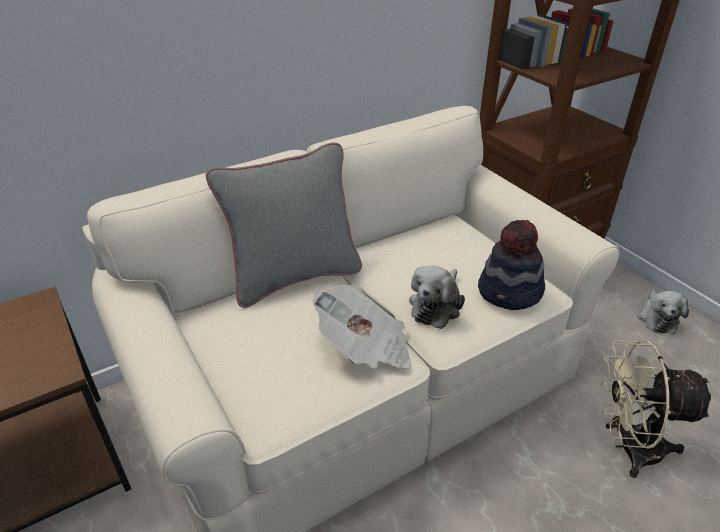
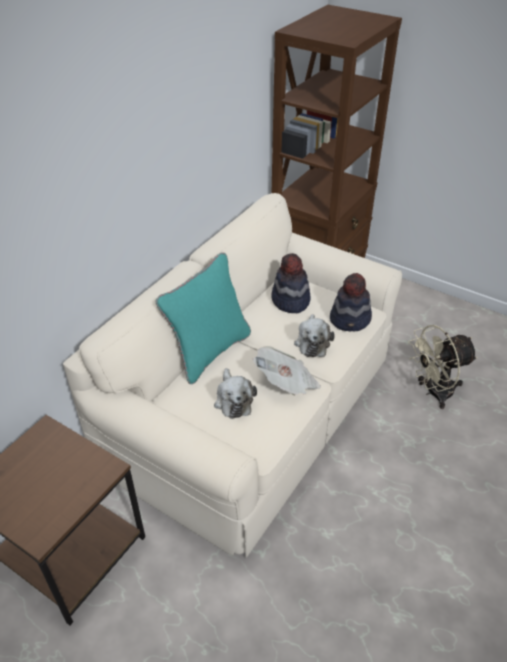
camera: 25 degrees left, 5 degrees up
grey pillow [206,142,362,308] -> turquoise pillow [155,252,251,384]
plush toy [637,288,689,334] -> plush toy moved to [214,368,257,419]
none -> hat [271,253,311,313]

